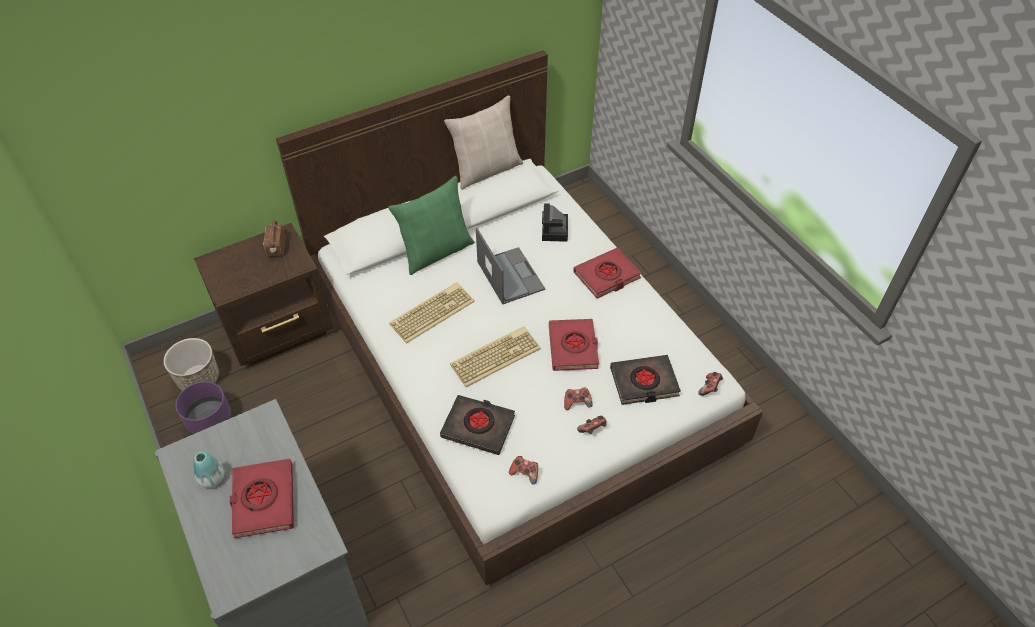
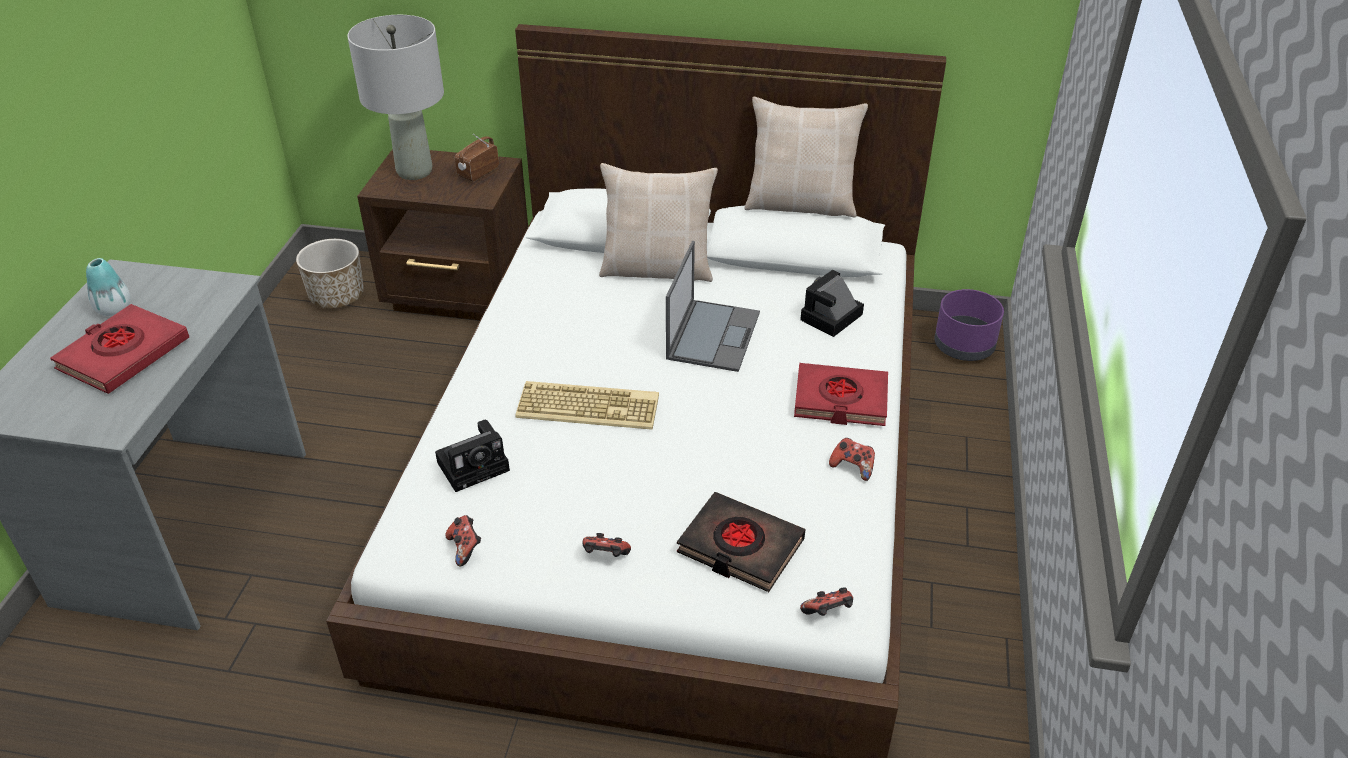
camera: 40 degrees right, 10 degrees down
purple planter [175,381,232,435] -> purple planter moved to [934,289,1004,361]
green pillow [388,176,474,275] -> beige pillow [599,163,718,282]
keyboard [389,282,475,344] -> none
black book [440,395,515,455] -> camera [435,420,510,492]
red book [549,319,599,371] -> none
game controller [564,388,592,410] -> game controller moved to [829,438,875,481]
none -> grey table lamp [347,15,444,180]

